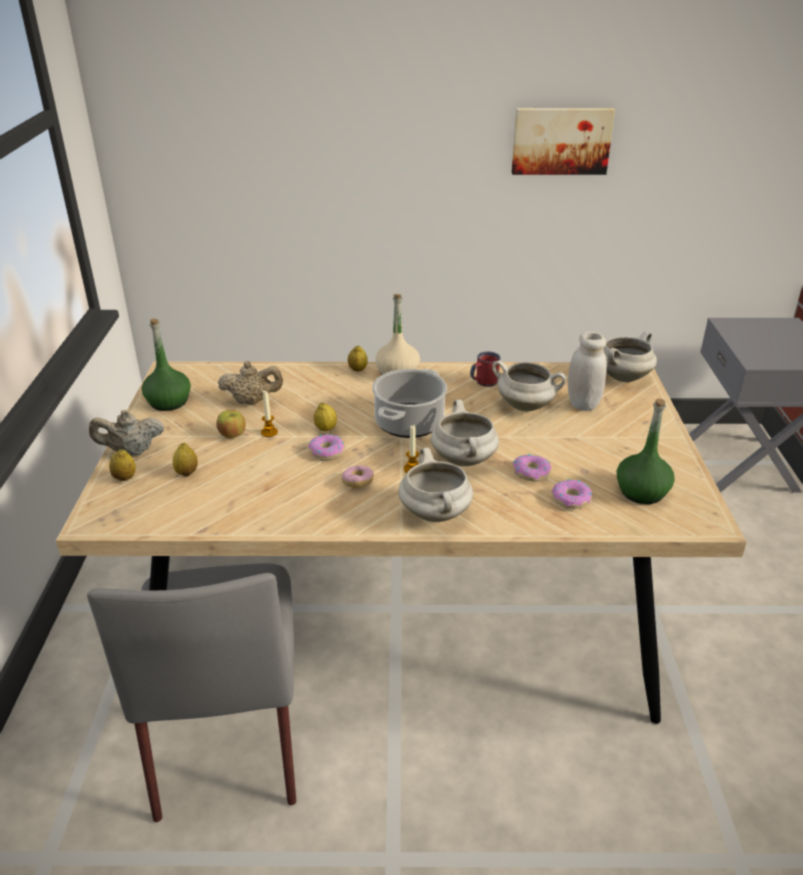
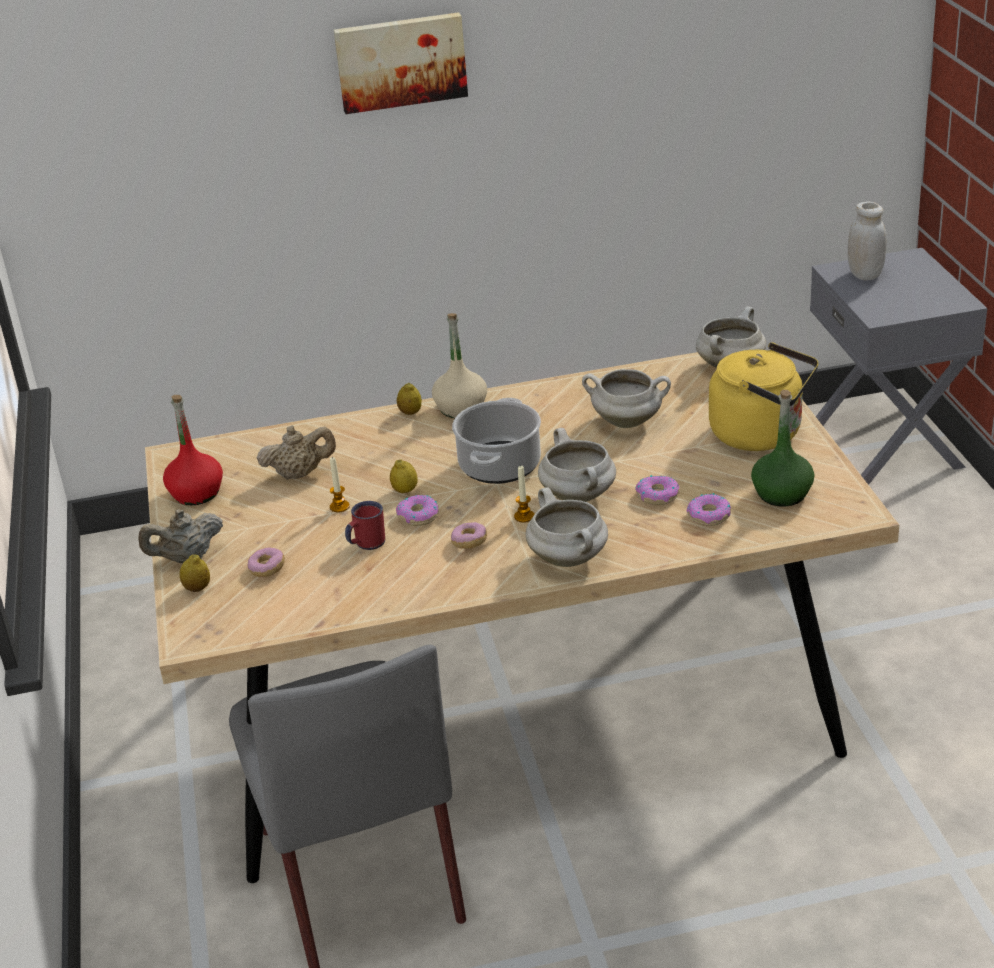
camera: 10 degrees left, 0 degrees up
green bottle [142,318,191,411] -> red bottle [163,395,223,505]
lemon [173,443,198,476] -> donut [247,547,285,577]
apple [216,410,246,438] -> none
red mug [470,351,501,387] -> red mug moved to [345,501,385,550]
picture [512,108,615,175] -> picture moved to [334,12,468,114]
white jar [568,331,607,411] -> white jar moved to [848,201,886,280]
none -> yellow kettle [709,343,819,451]

